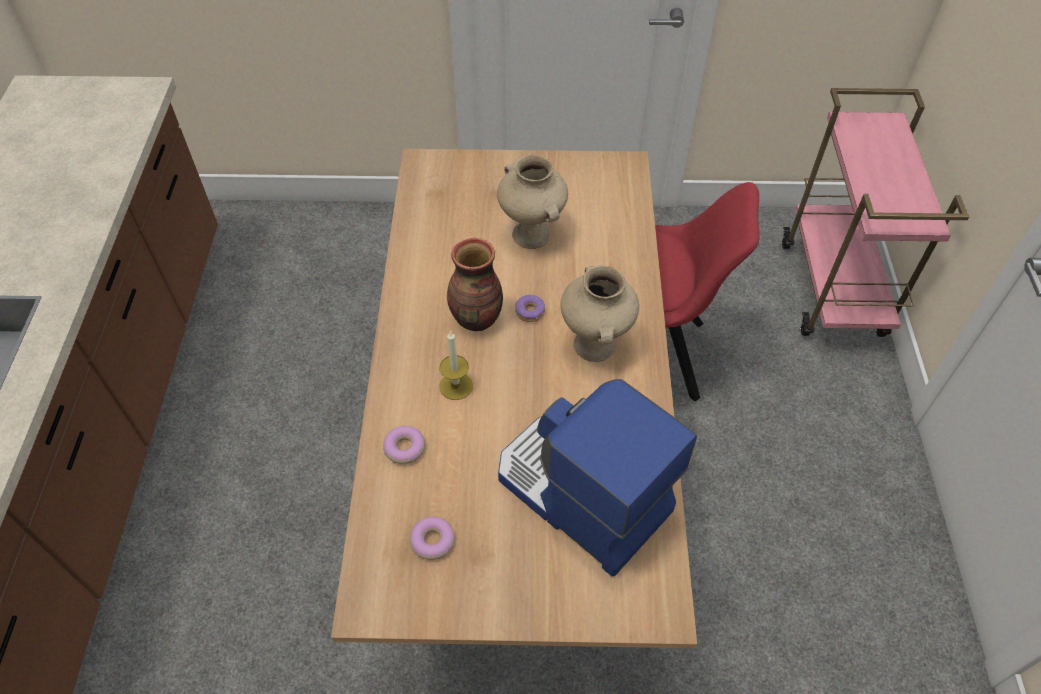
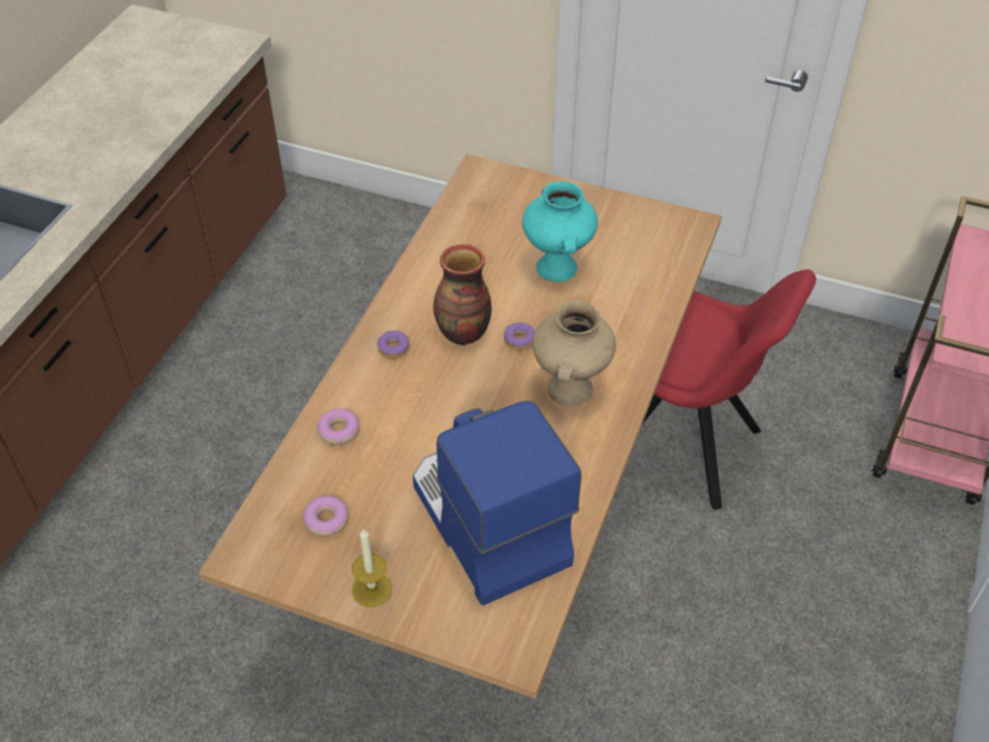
camera: 20 degrees right, 5 degrees down
candle [439,331,473,400] -> candle moved to [352,529,392,607]
beige vase [497,155,568,249] -> turquoise vase [522,181,598,282]
none -> donut [377,331,409,359]

